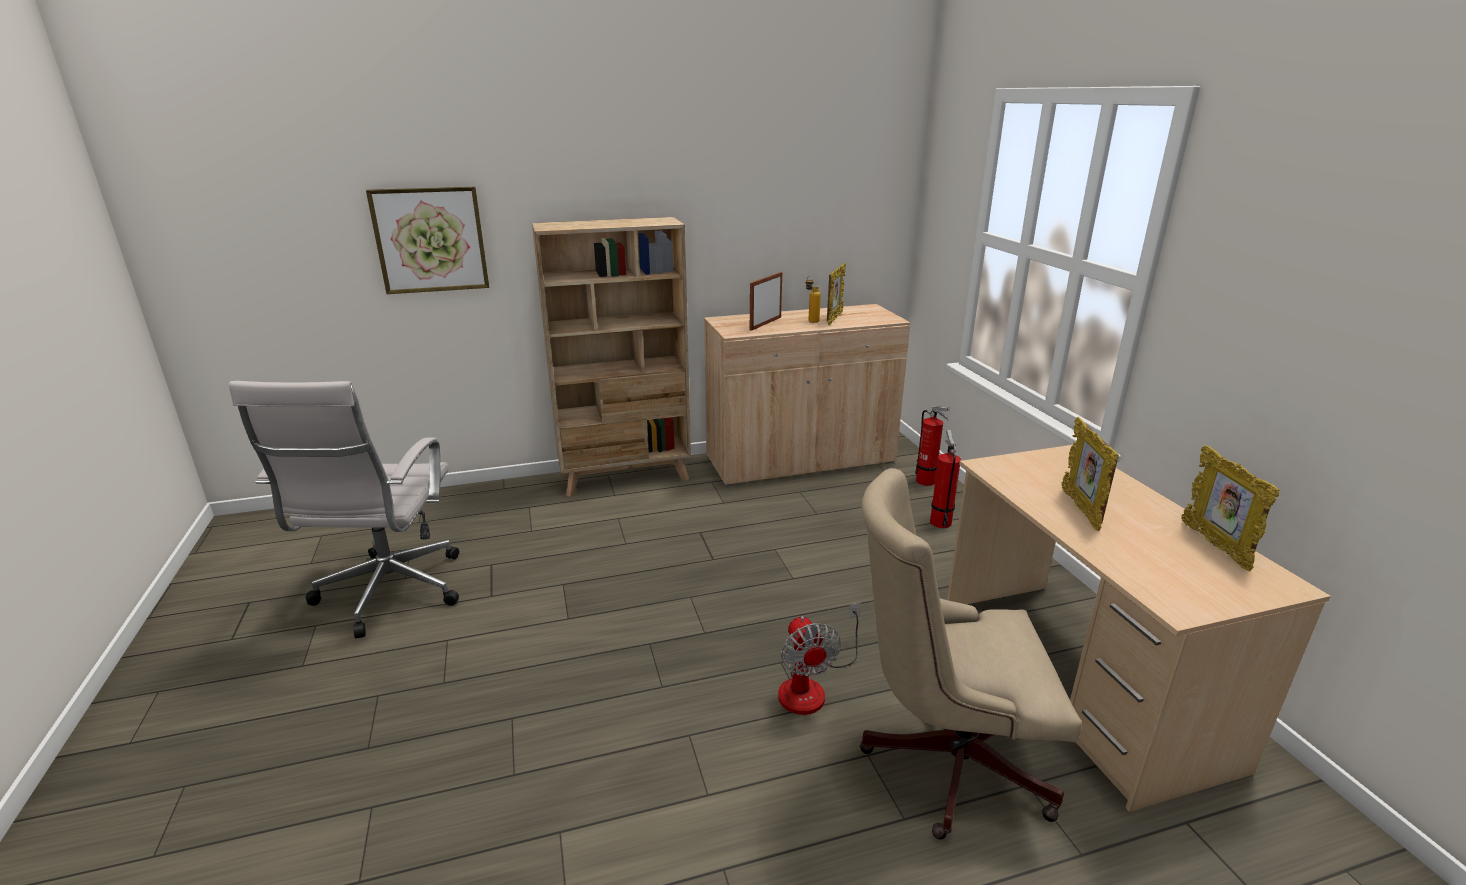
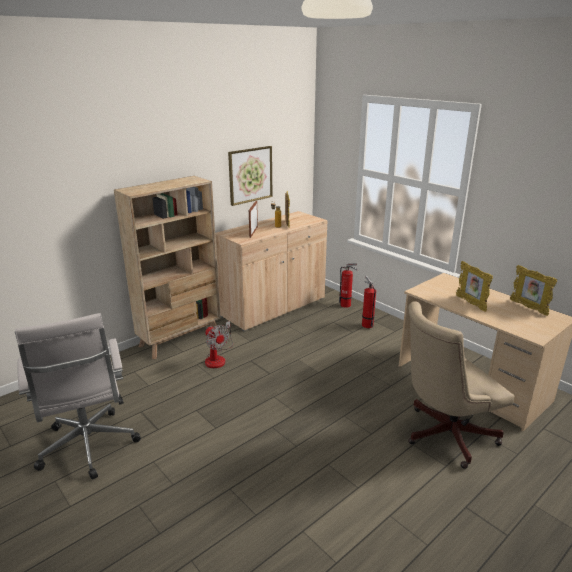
camera: 25 degrees left, 0 degrees up
picture [366,186,489,294] -> picture moved to [228,146,273,206]
fan [778,602,860,715] -> fan moved to [205,321,233,368]

